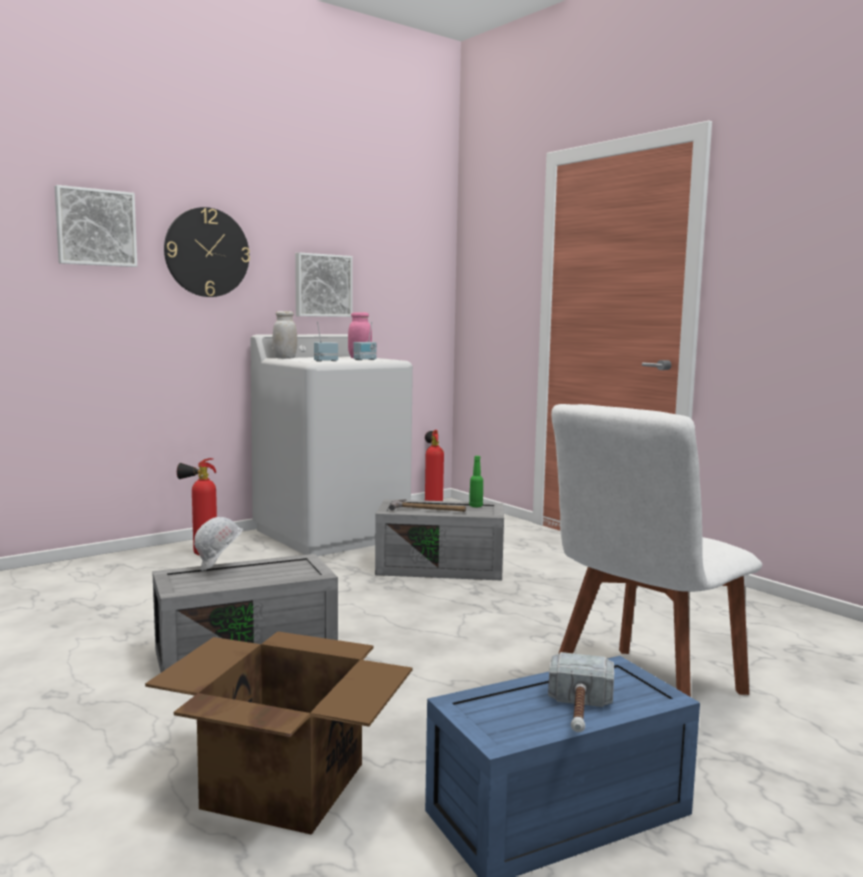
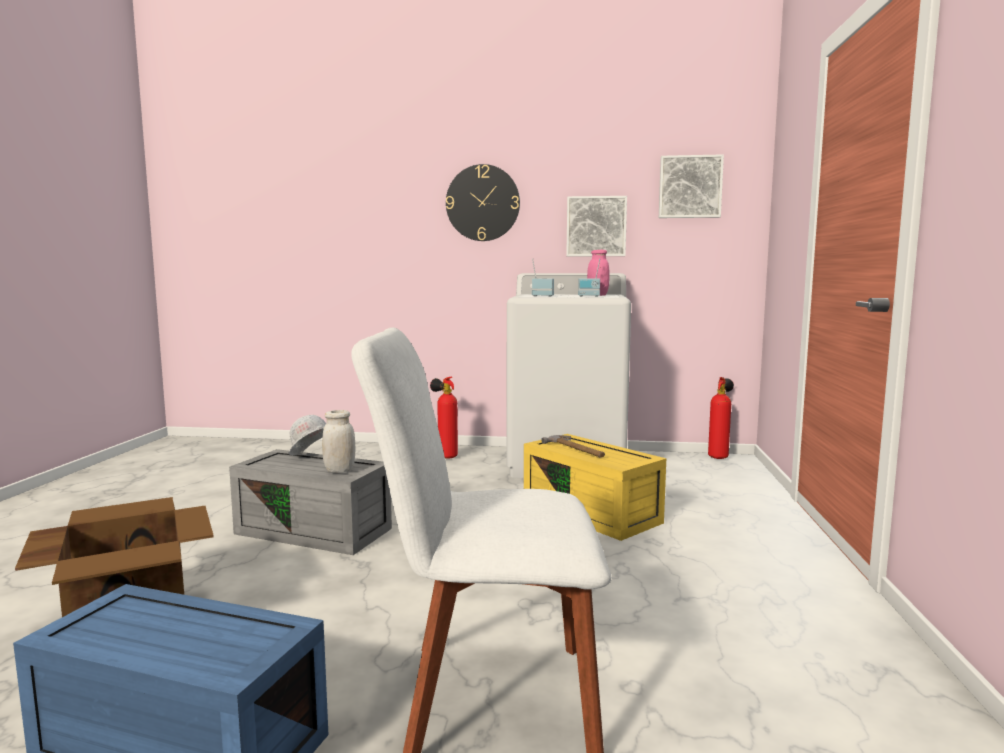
camera: 45 degrees right, 0 degrees up
picture [55,185,137,267] -> picture moved to [659,154,724,218]
white jar [273,311,297,359] -> white jar moved to [322,410,355,472]
grey storage box [375,499,504,581] -> yellow storage box [524,434,666,541]
green bottle [469,456,483,507] -> none
hammer [548,652,614,732] -> none

